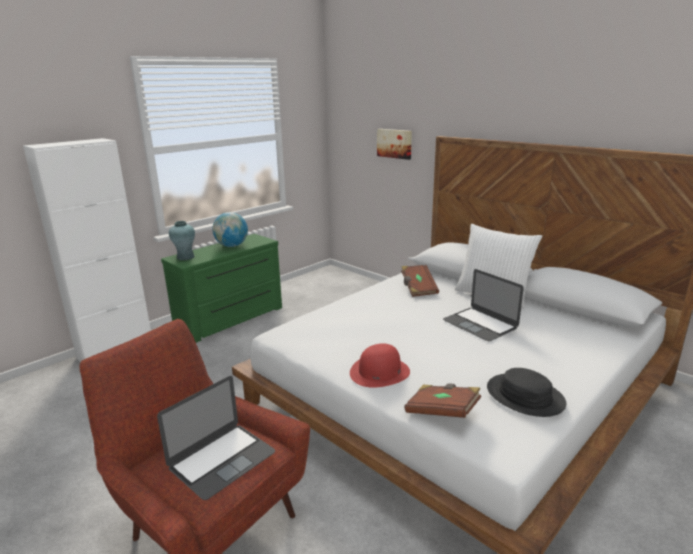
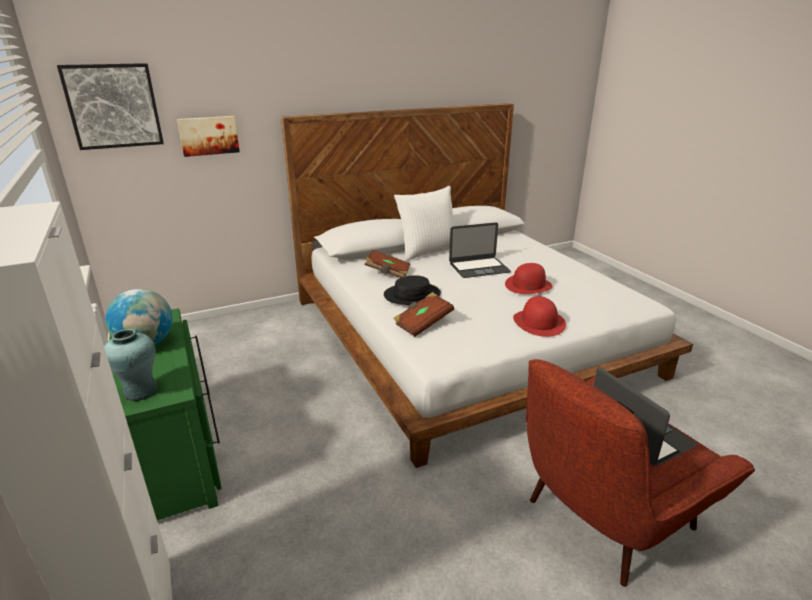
camera: 70 degrees left, 5 degrees up
brown book [404,384,481,418] -> brown book moved to [393,292,454,337]
black hat [487,368,566,417] -> black hat moved to [384,276,441,305]
none -> picture [57,63,164,150]
none -> red hat [505,263,553,294]

